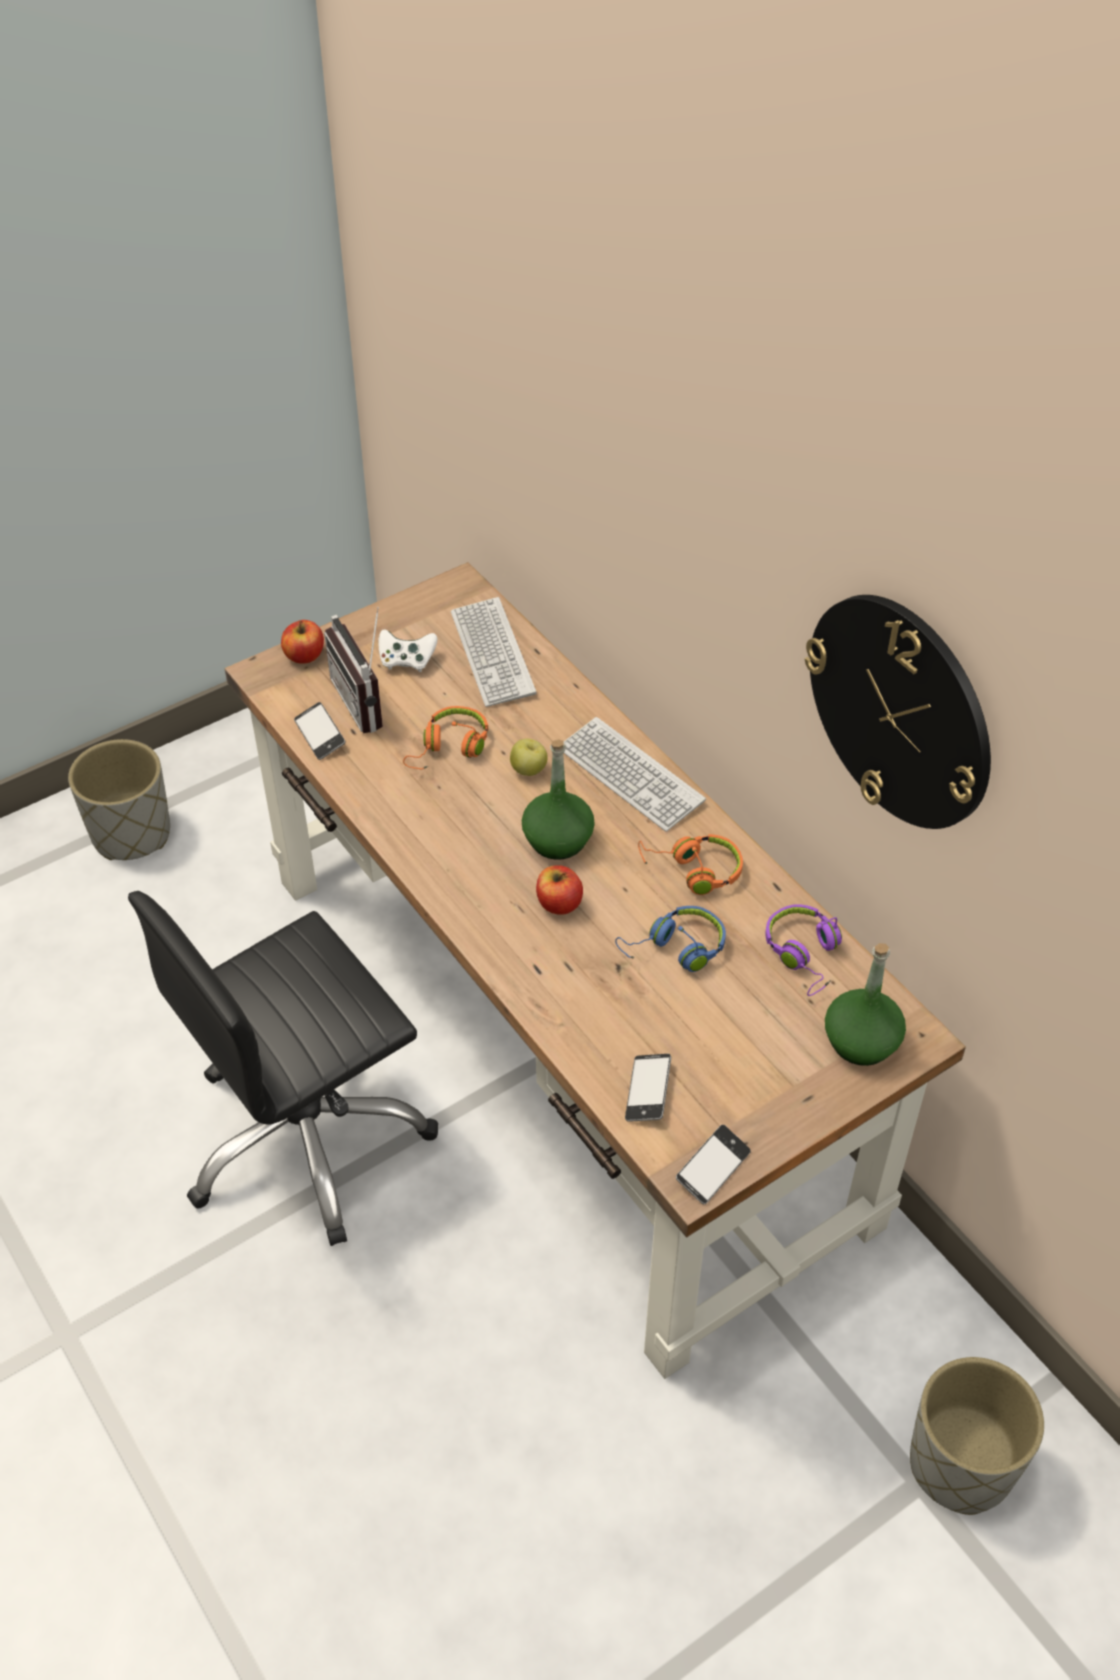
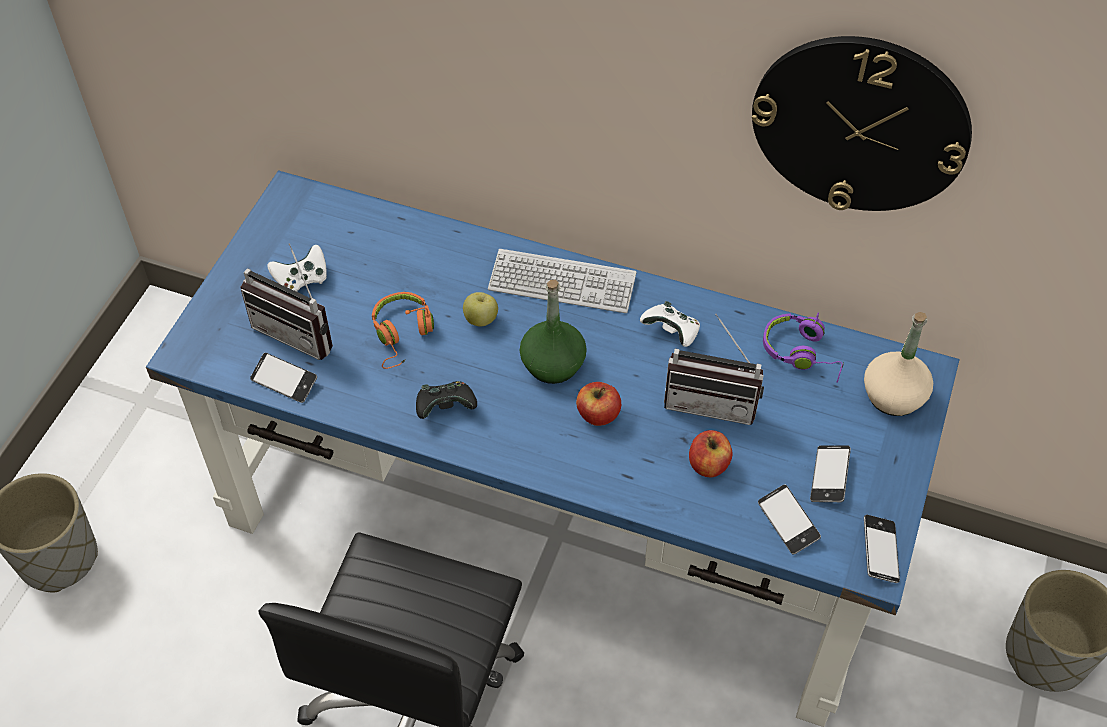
camera: 35 degrees left, 5 degrees up
brown desk [224,562,966,1379] -> blue desk [146,170,960,727]
apple [281,620,324,664] -> apple moved to [689,430,733,477]
keyboard [451,597,536,707] -> none
blue headphones [615,906,726,972] -> radio [664,314,764,425]
orange headphones [638,834,743,895] -> white game controller [640,301,700,347]
green bottle [825,943,906,1066] -> beige bottle [864,312,933,416]
none -> black game controller [416,381,477,419]
none -> phone [810,445,851,502]

